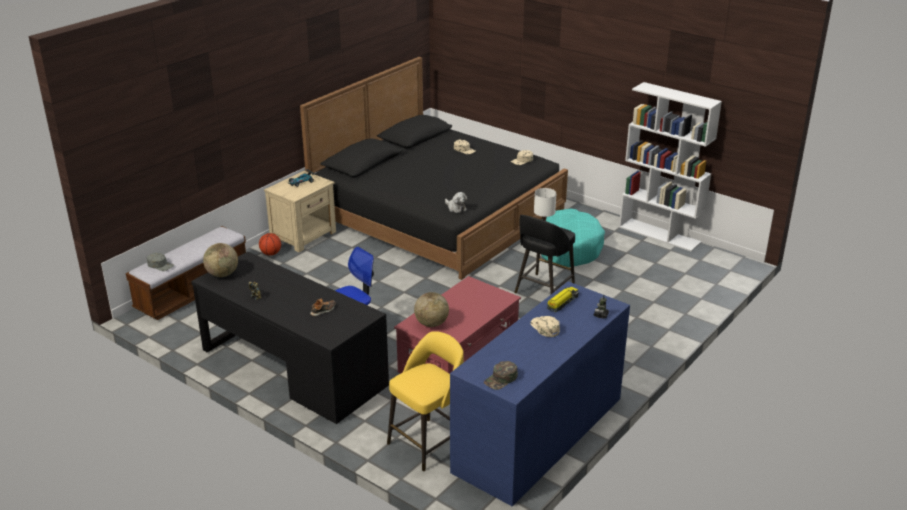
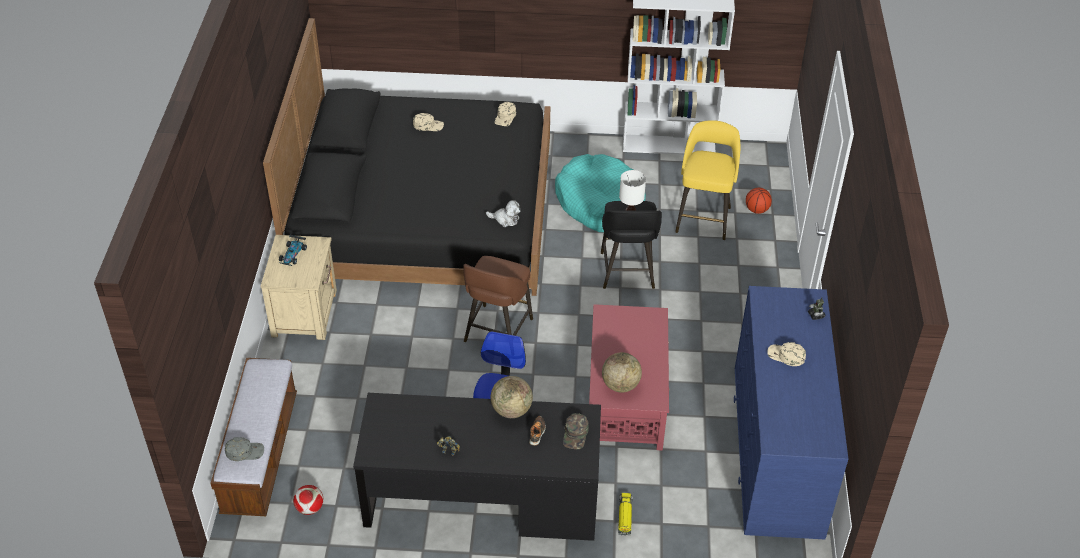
camera: 35 degrees left, 15 degrees up
globe [203,243,238,277] -> globe moved to [491,376,533,418]
basketball [259,233,281,256] -> basketball moved to [746,188,772,214]
yellow stool [387,331,464,471] -> yellow stool moved to [675,120,740,240]
green cap [484,361,518,390] -> green cap moved to [563,413,589,449]
toy truck [546,287,579,312] -> toy truck moved to [618,493,633,535]
none -> football [293,485,323,515]
none -> brown stool [463,256,533,342]

